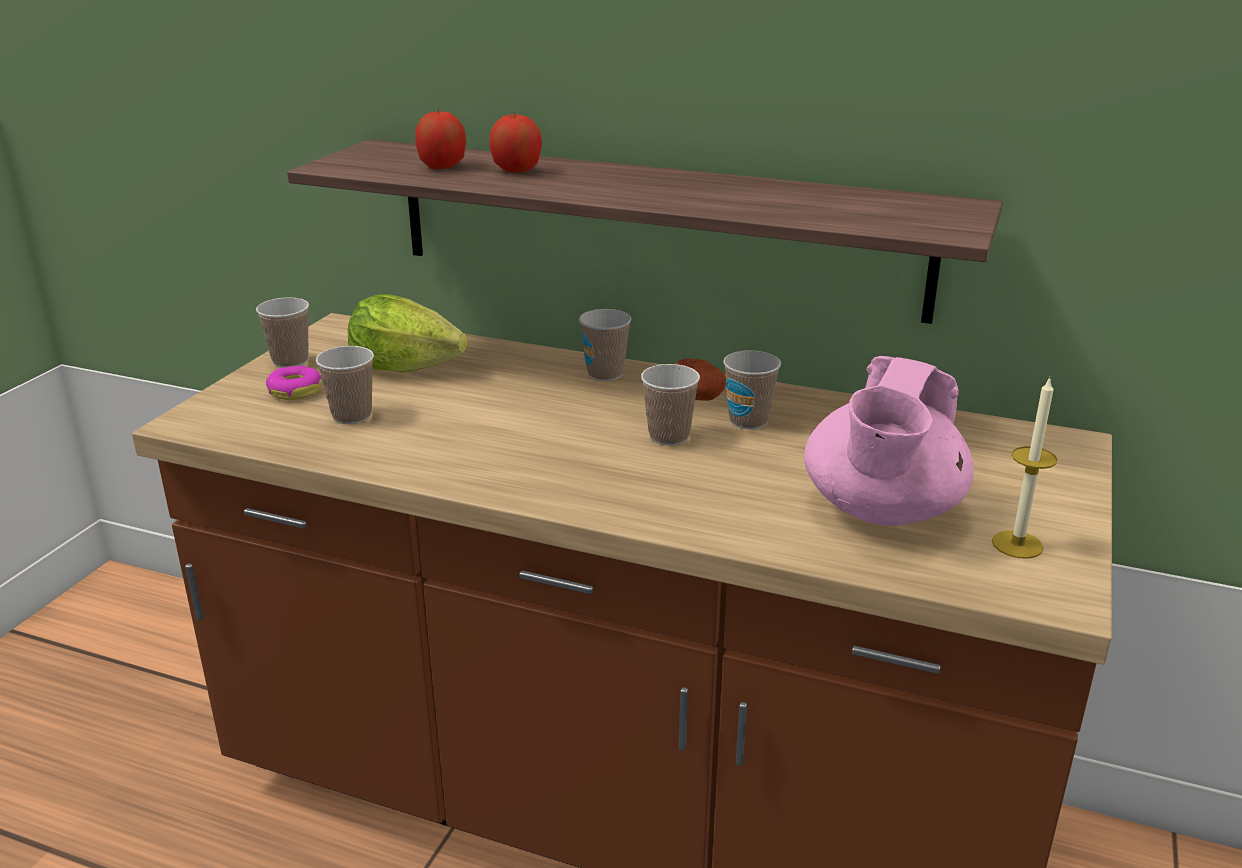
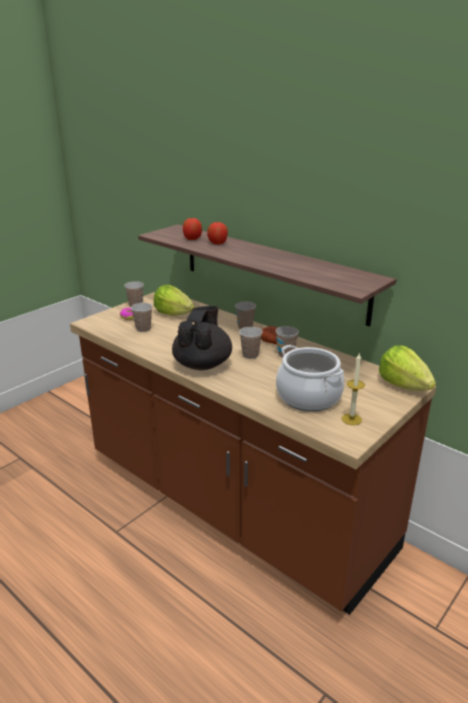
camera: 20 degrees right, 0 degrees up
pink teapot [804,356,974,526] -> cooking pot [276,345,344,411]
none -> black teapot [172,306,232,370]
none -> lettuce [379,345,436,391]

